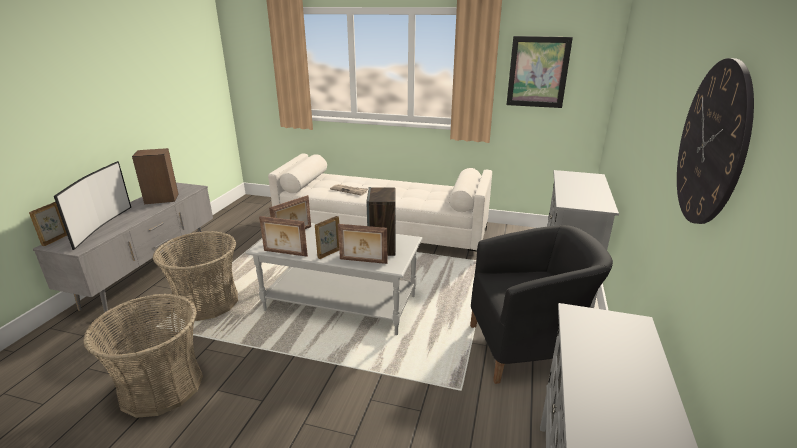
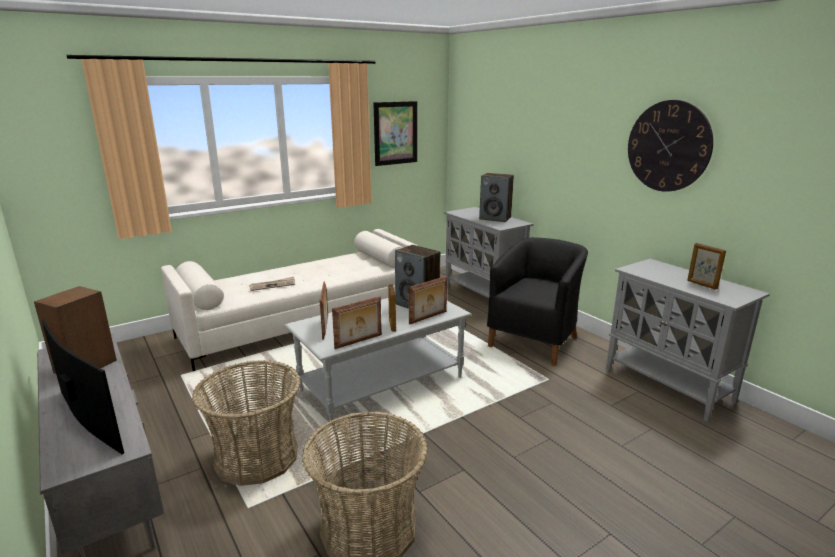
camera: 50 degrees left, 5 degrees down
picture frame [29,202,67,246] -> picture frame moved to [687,243,726,290]
none -> speaker [479,173,514,222]

